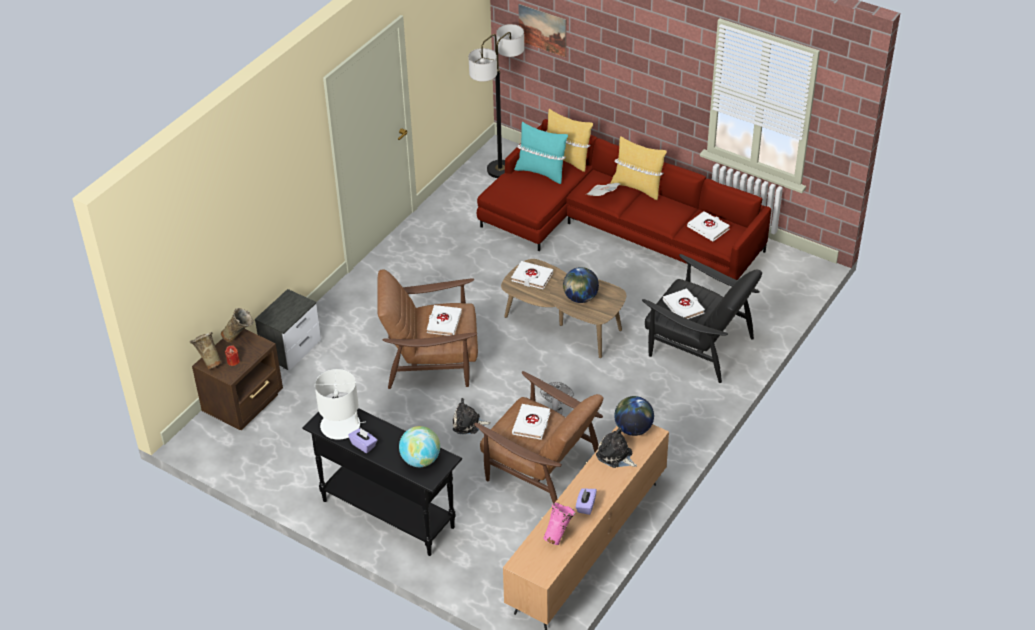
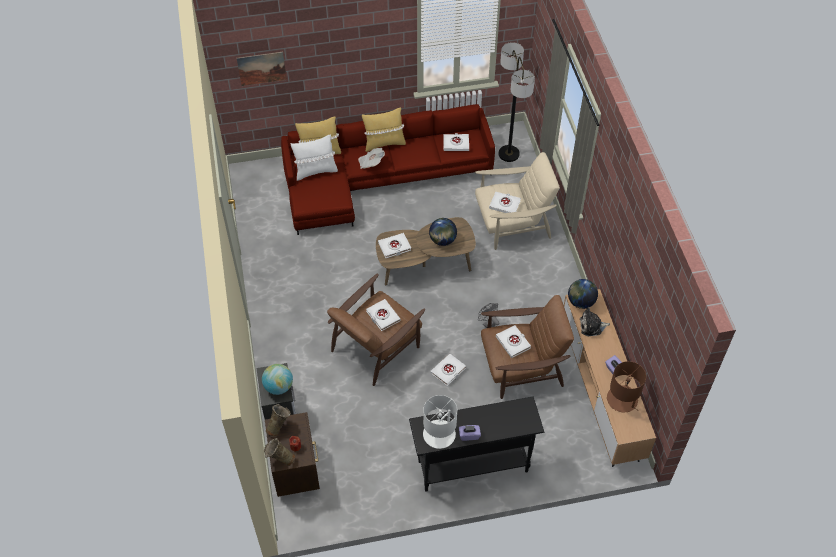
camera: 45 degrees left, 10 degrees up
globe [399,426,440,467] -> globe moved to [262,364,293,395]
plush toy [453,398,491,434] -> white book [430,353,466,386]
floor lamp [469,24,524,178] -> floor lamp moved to [499,42,535,162]
turquoise pillow [514,122,568,184] -> white pillow [291,134,338,181]
pink vase [543,502,575,545] -> brown table lamp [607,361,646,412]
black armchair [642,254,762,383] -> beige armchair [475,152,560,250]

